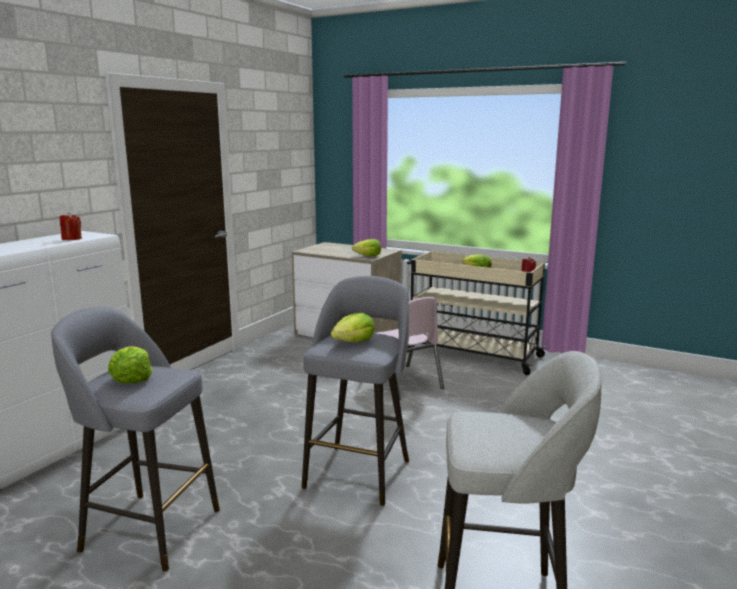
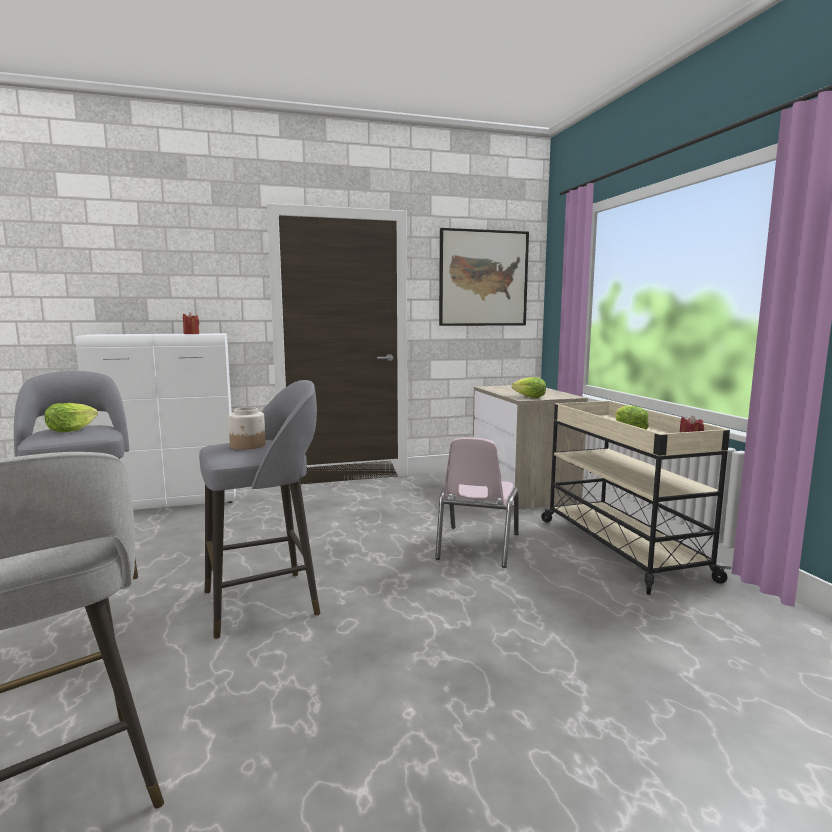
camera: 45 degrees right, 5 degrees down
lettuce [331,313,375,342] -> jar [228,407,266,450]
none -> picture [439,228,529,326]

